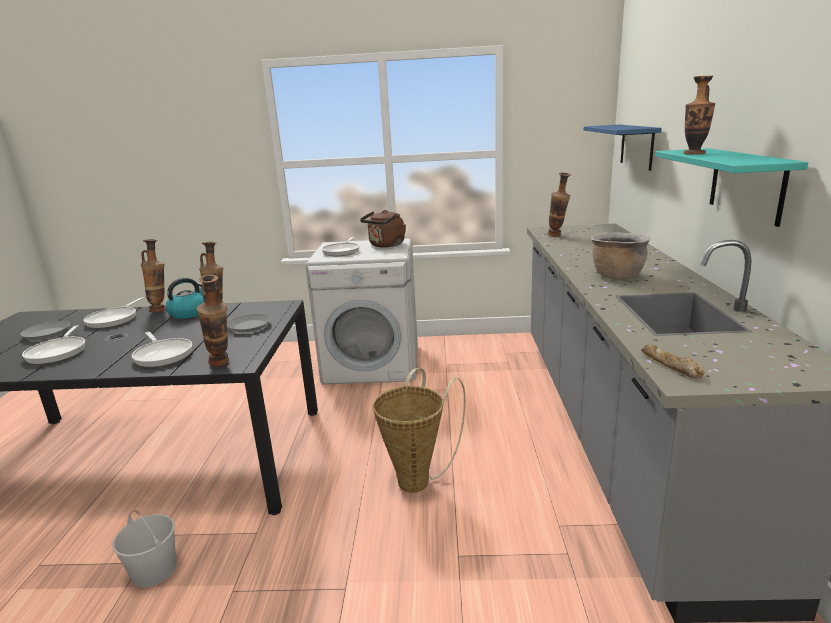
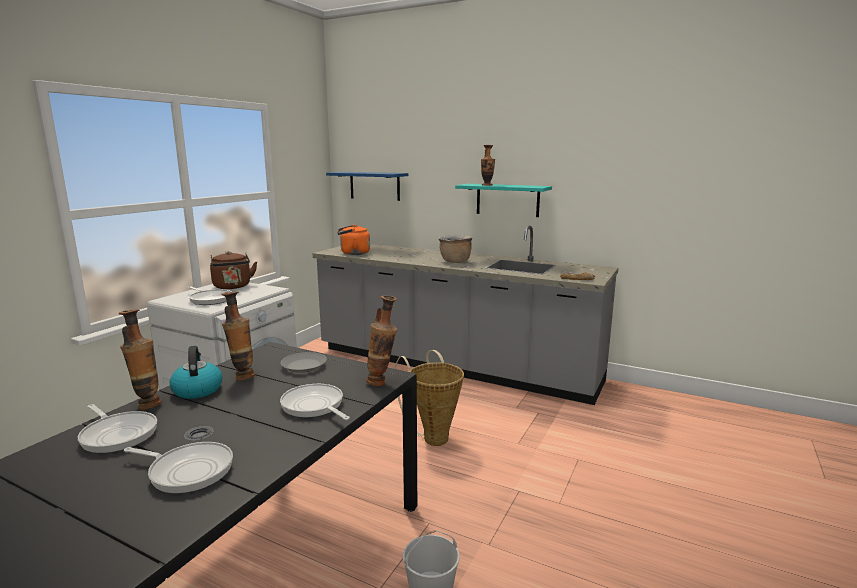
camera: 65 degrees left, 5 degrees down
grey plate [21,321,70,340] -> none
frying pan [132,332,192,367] -> frying pan turned 120 degrees counterclockwise [280,384,350,420]
vase [547,173,571,237] -> orange kettle [337,225,370,255]

